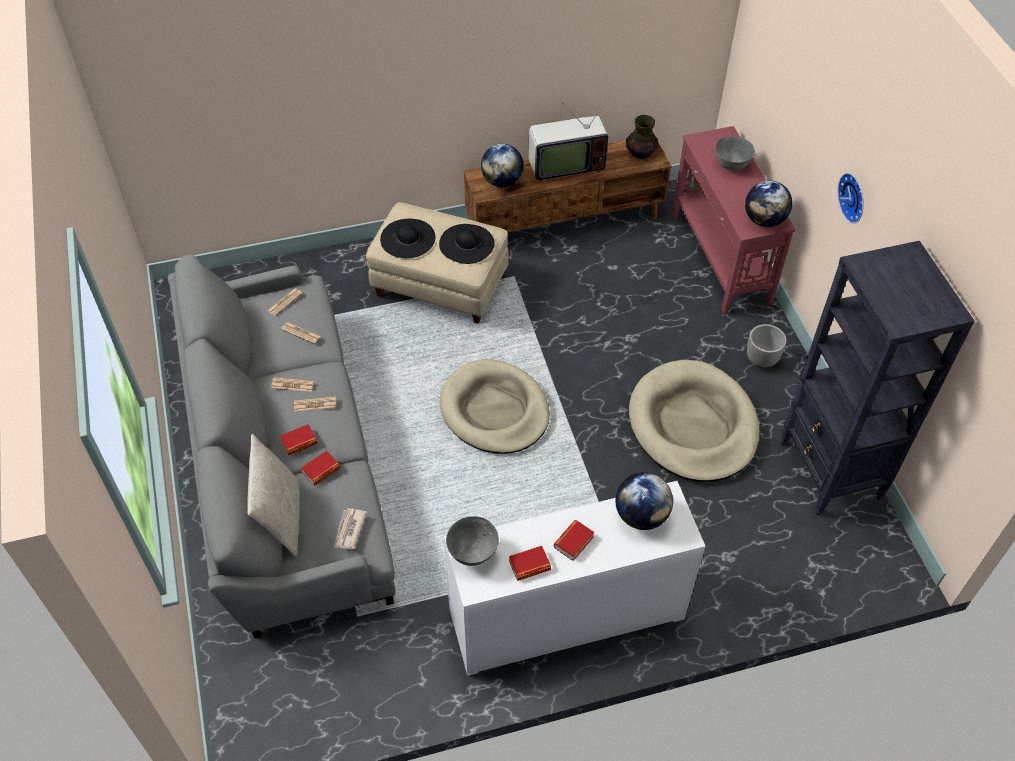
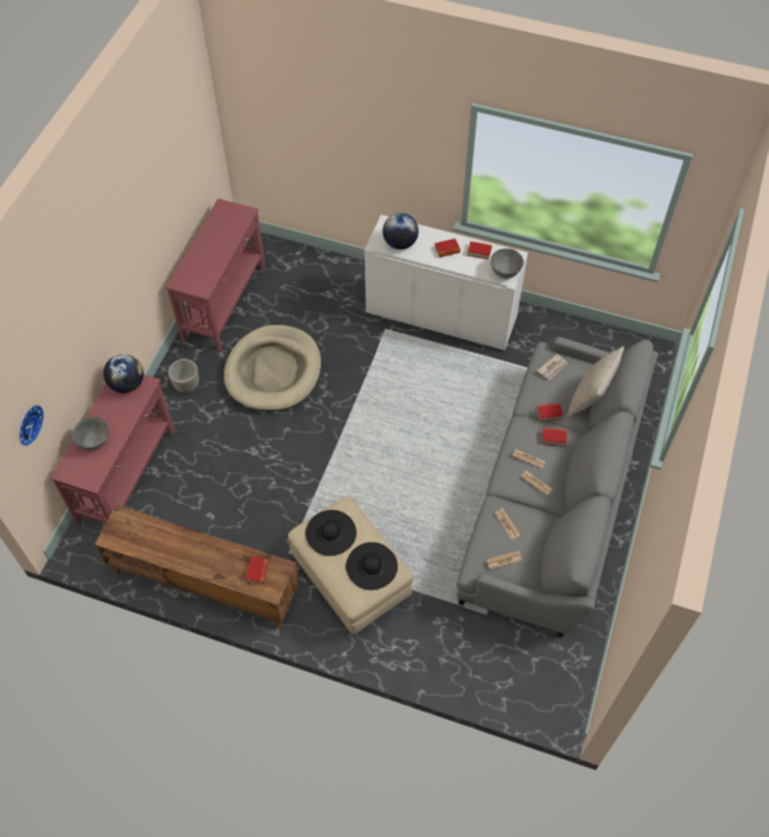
camera: 145 degrees left, 5 degrees up
beige dog bed [440,359,550,454] -> none
globe [481,144,524,187] -> book [245,557,268,584]
television [528,94,611,182] -> none
vase [626,115,658,159] -> none
black bookcase [780,241,975,515] -> red console table [166,198,265,352]
wall clock [837,173,864,224] -> wall clock moved to [19,405,44,446]

